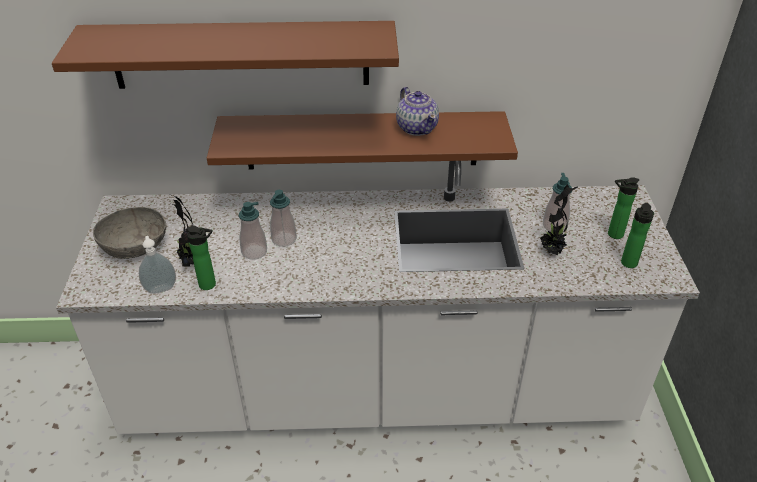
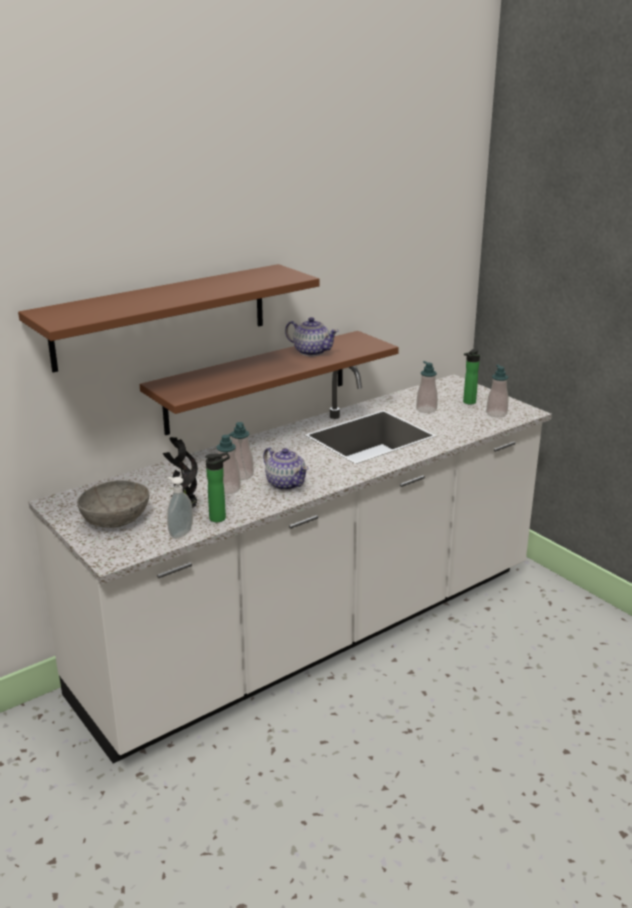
camera: 35 degrees left, 15 degrees down
potted plant [540,185,578,255] -> none
bottle [621,203,654,268] -> soap dispenser [486,365,508,417]
none -> teapot [263,447,309,491]

